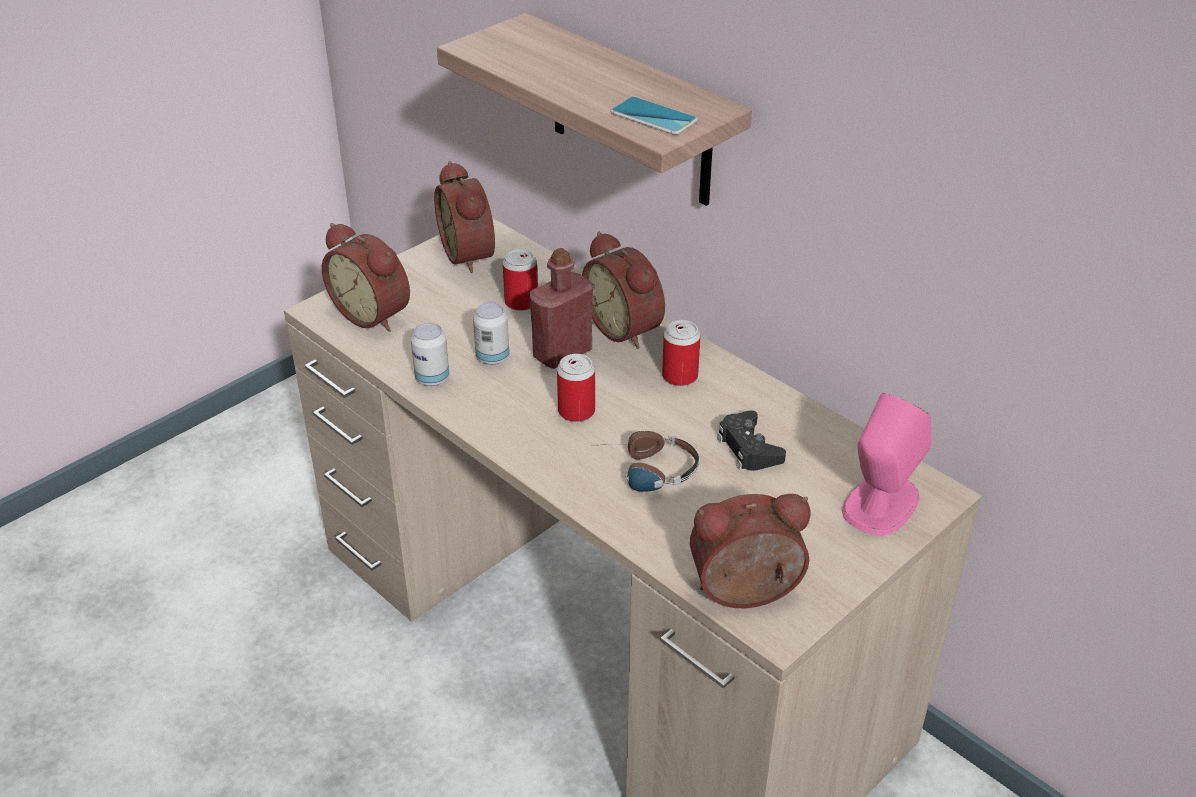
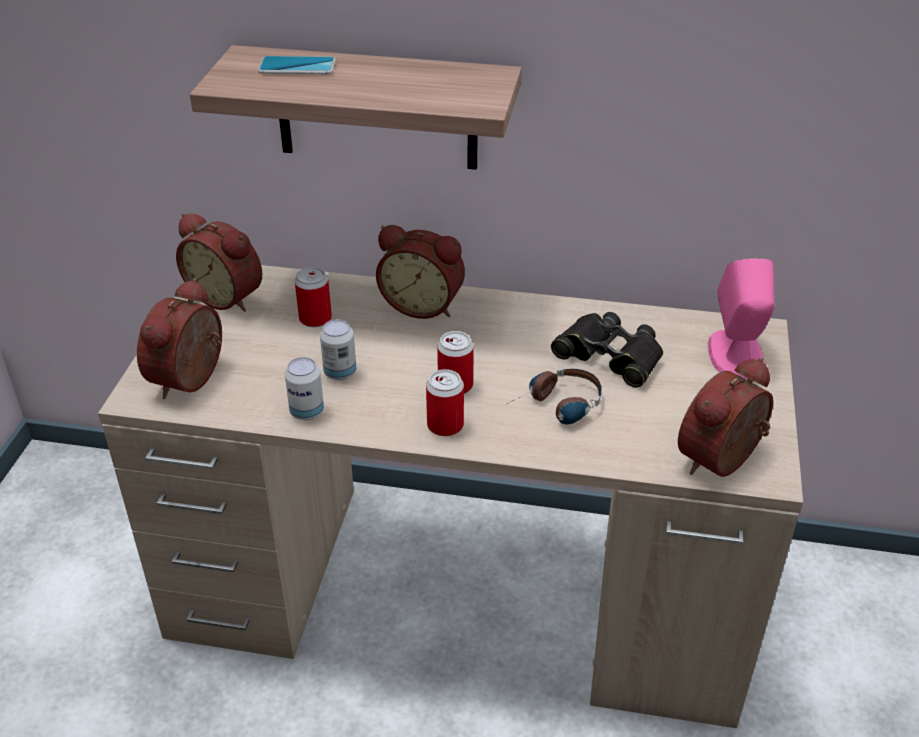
camera: 35 degrees left, 0 degrees up
alarm clock [322,223,410,332] -> alarm clock turned 105 degrees clockwise [137,278,222,399]
red bottle [529,248,593,369] -> none
phone [610,96,698,135] -> phone moved to [258,56,336,74]
can [662,320,701,386] -> can moved to [426,369,464,436]
black game controller [717,410,786,471] -> black binoculars [551,312,663,388]

